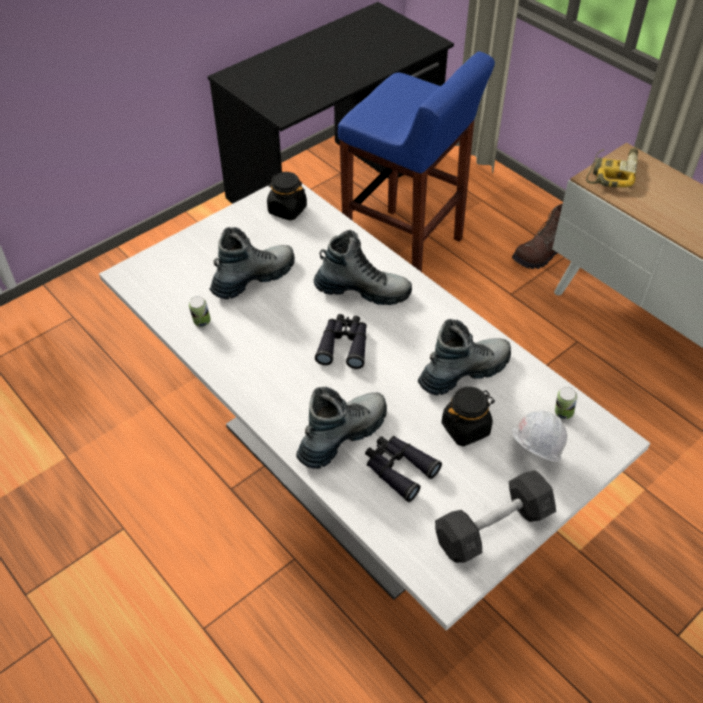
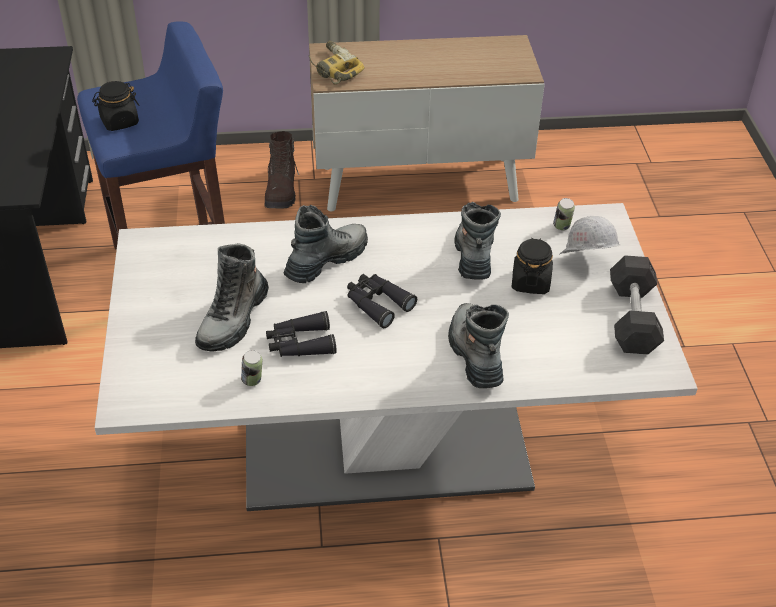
camera: 55 degrees left, 5 degrees down
boot [210,227,295,299] -> boot turned 150 degrees counterclockwise [195,243,269,351]
black jar [265,172,307,220] -> black jar moved to [92,81,139,131]
black binoculars [365,436,442,502] -> black binoculars moved to [266,311,336,357]

